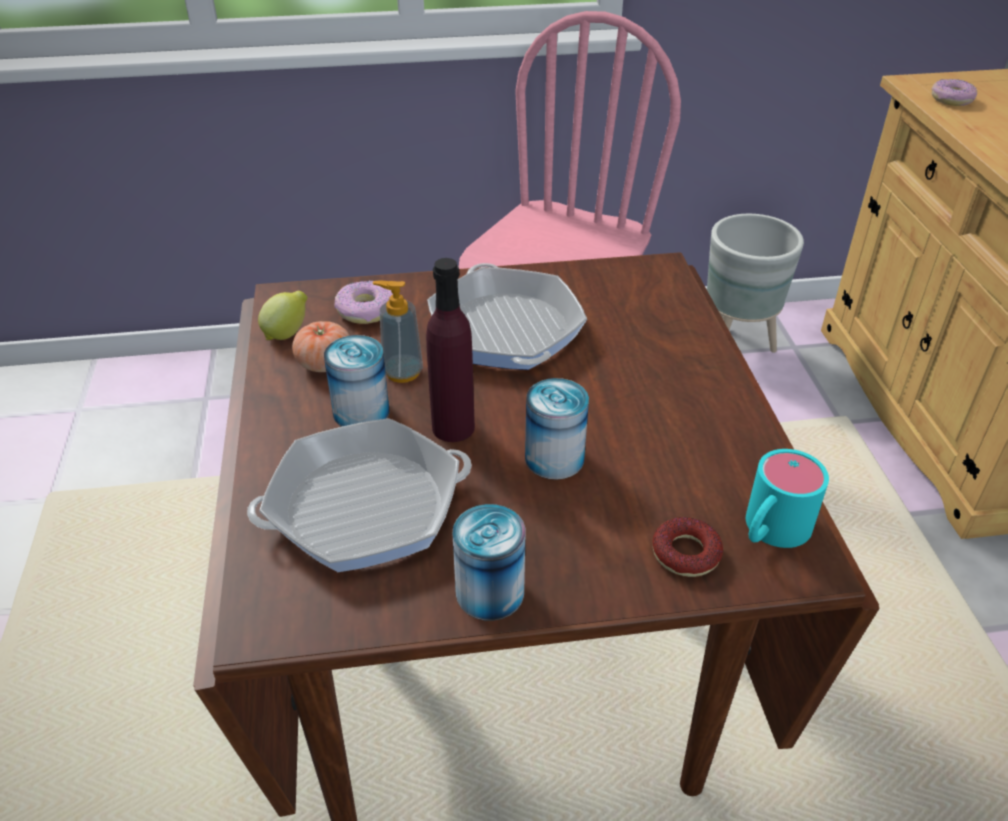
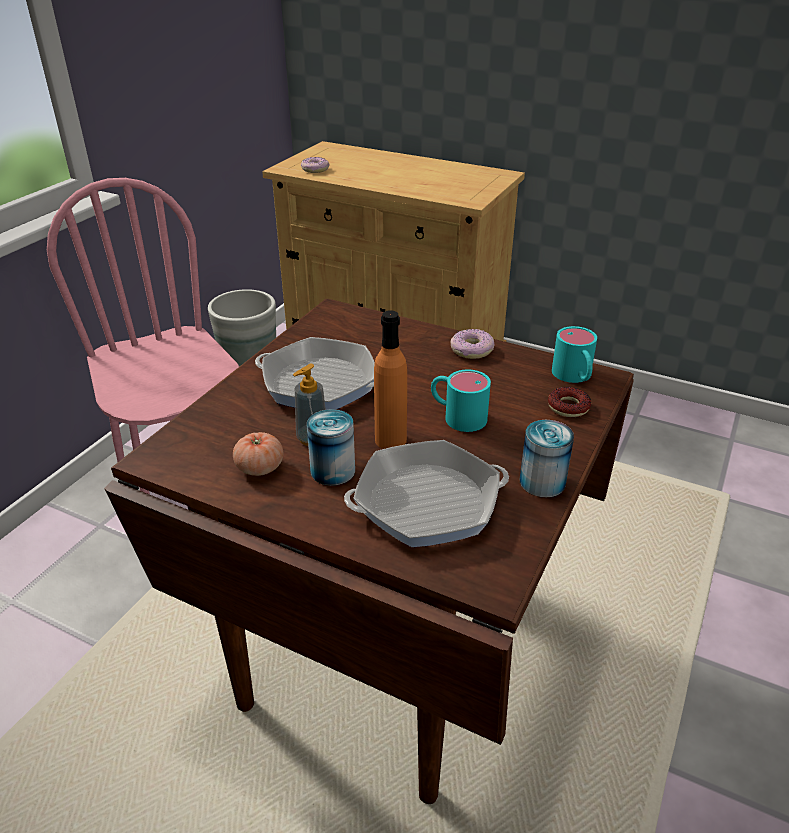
camera: 55 degrees left, 5 degrees down
frying pan [247,418,472,572] -> frying pan turned 120 degrees counterclockwise [344,440,509,547]
lemon [258,291,307,340] -> none
donut [334,281,393,324] -> donut moved to [451,329,494,359]
purple bottle [426,258,475,442] -> orange bottle [374,310,407,449]
can [525,378,589,480] -> turquoise mug [431,370,491,432]

